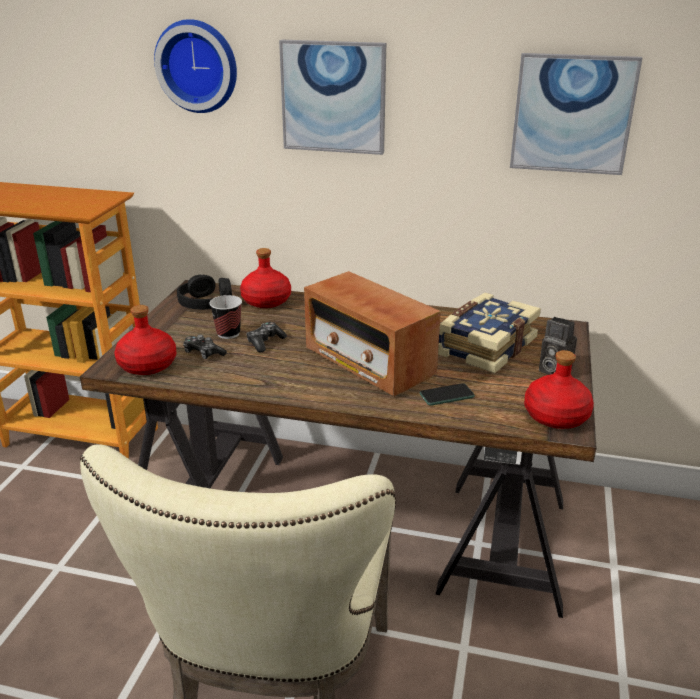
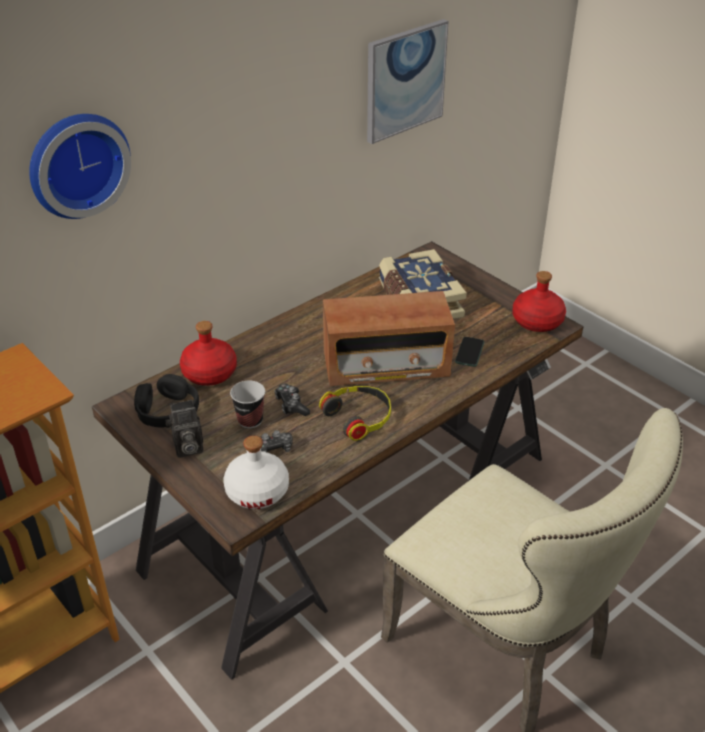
camera: 55 degrees left, 10 degrees up
red bottle [115,305,176,375] -> white bottle [223,436,289,509]
picture [279,40,386,155] -> none
camera [539,317,577,375] -> camera moved to [165,400,203,458]
none -> headphones [319,386,391,441]

